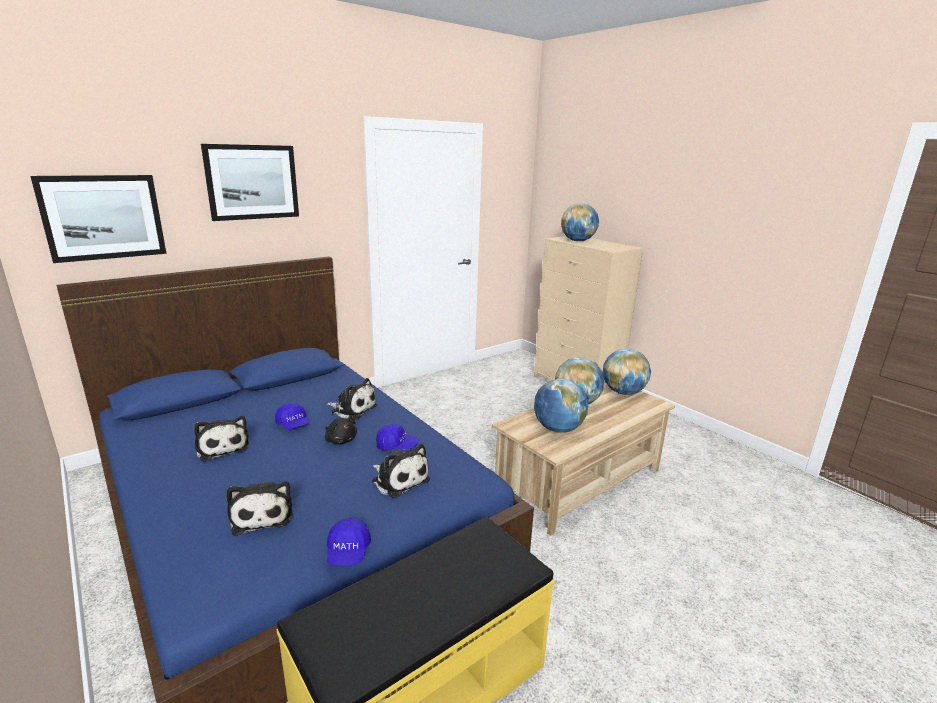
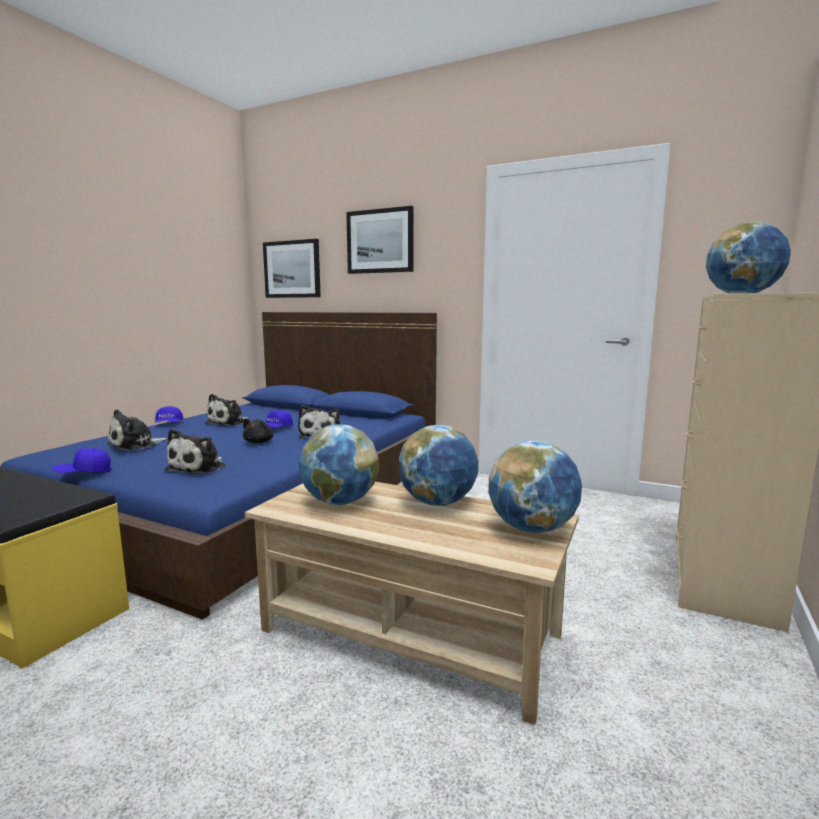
camera: 65 degrees right, 10 degrees down
blue cap [376,424,420,450] -> blue cap moved to [155,406,184,423]

